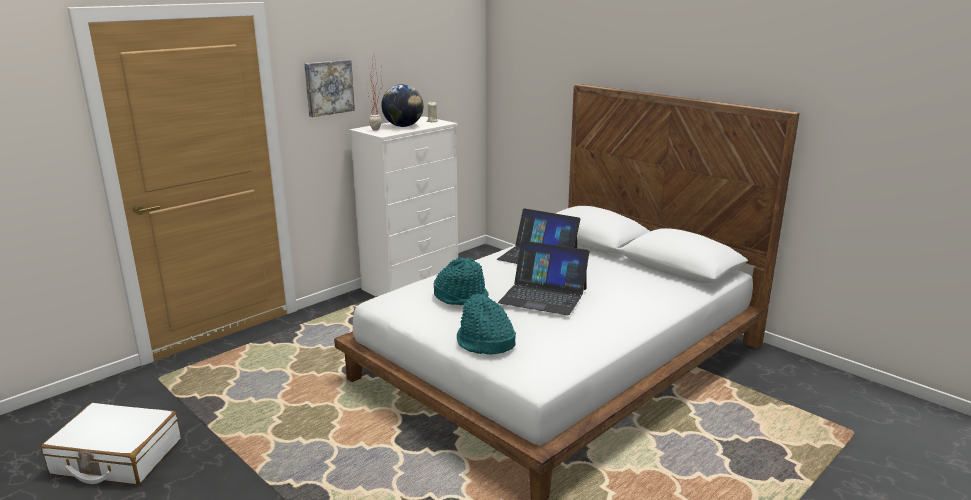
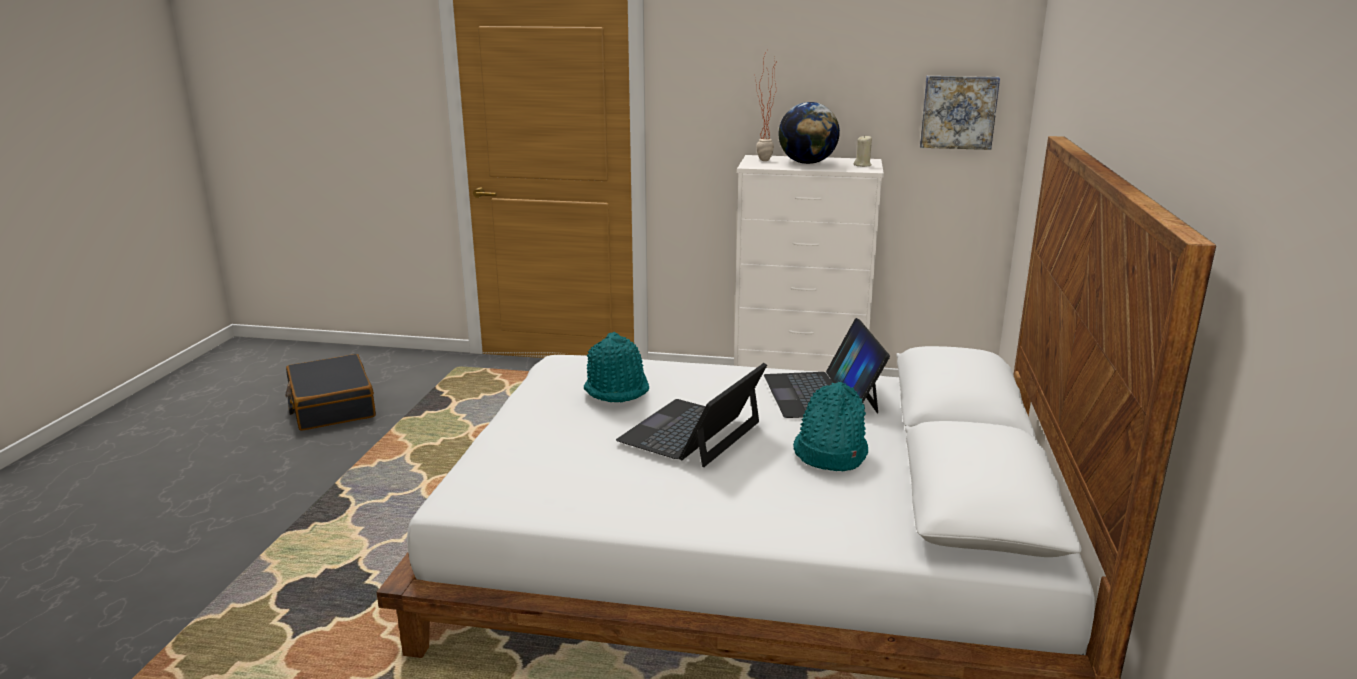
camera: 55 degrees right, 0 degrees up
white suitcase [41,403,181,485] -> black suitcase [286,354,376,431]
picture [304,60,355,117] -> picture moved to [920,76,1000,150]
turquoise hat [457,294,516,354] -> turquoise hat moved to [793,382,868,471]
laptop [498,241,589,315] -> laptop turned 45 degrees clockwise [616,363,767,467]

